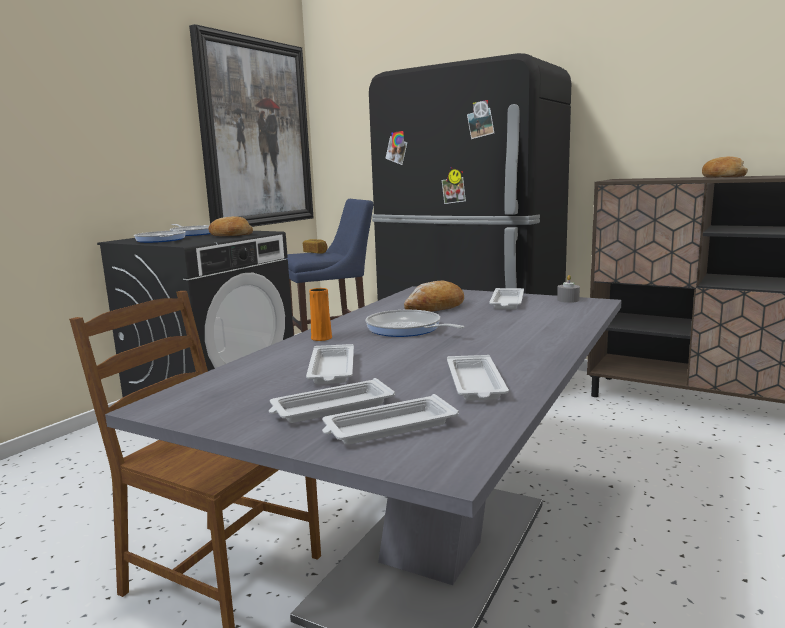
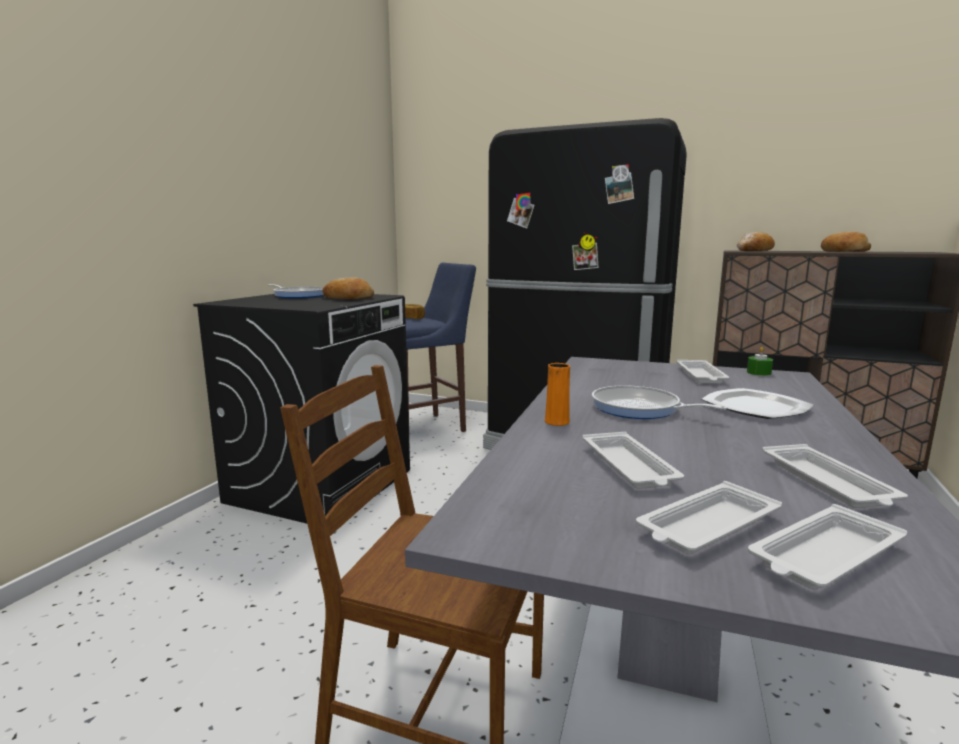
camera: 10 degrees left, 0 degrees up
frying pan [134,231,186,243] -> none
picture [189,24,313,227] -> none
bread [404,281,464,312] -> bread moved to [737,232,775,251]
grey candle [557,275,580,303] -> green candle [747,347,773,376]
none -> plate [701,388,813,419]

